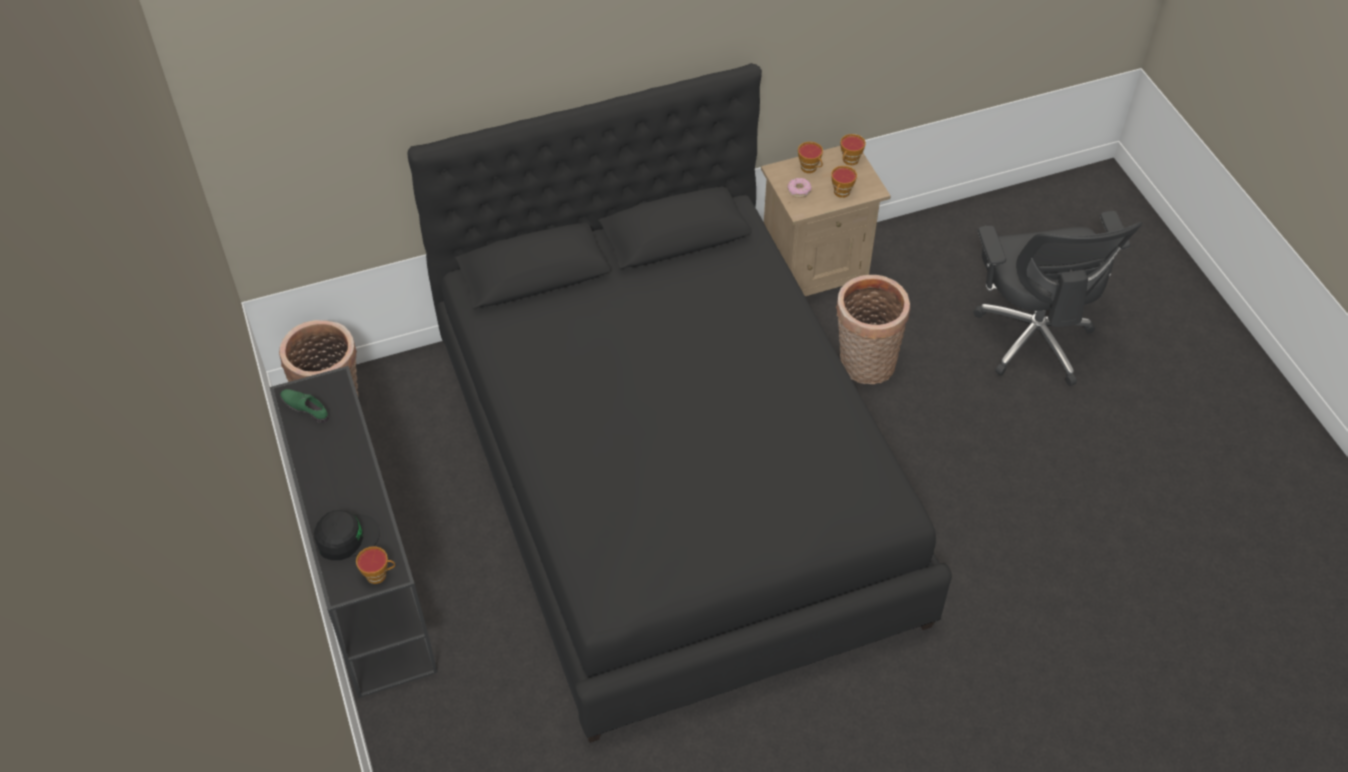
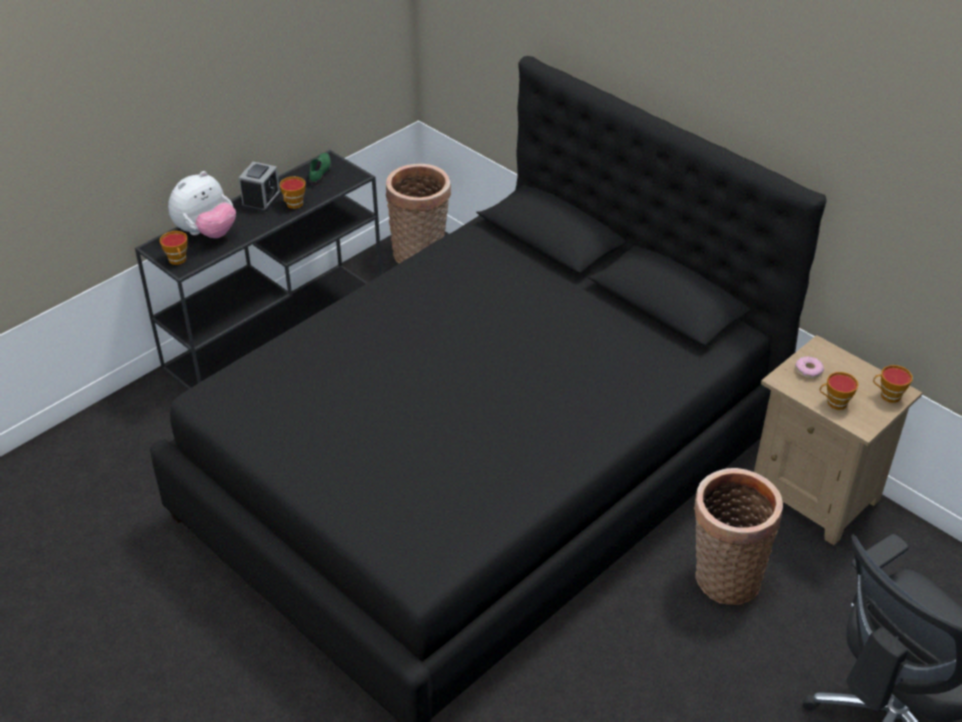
camera: 65 degrees right, 10 degrees down
black cap [314,510,380,560] -> plush toy [168,171,236,238]
cup [798,142,823,173] -> cup moved to [280,176,306,209]
none -> alarm clock [238,162,281,212]

